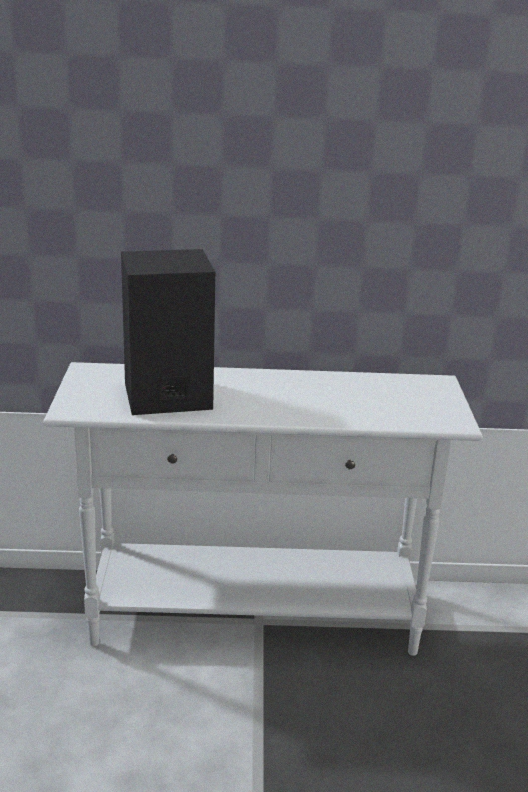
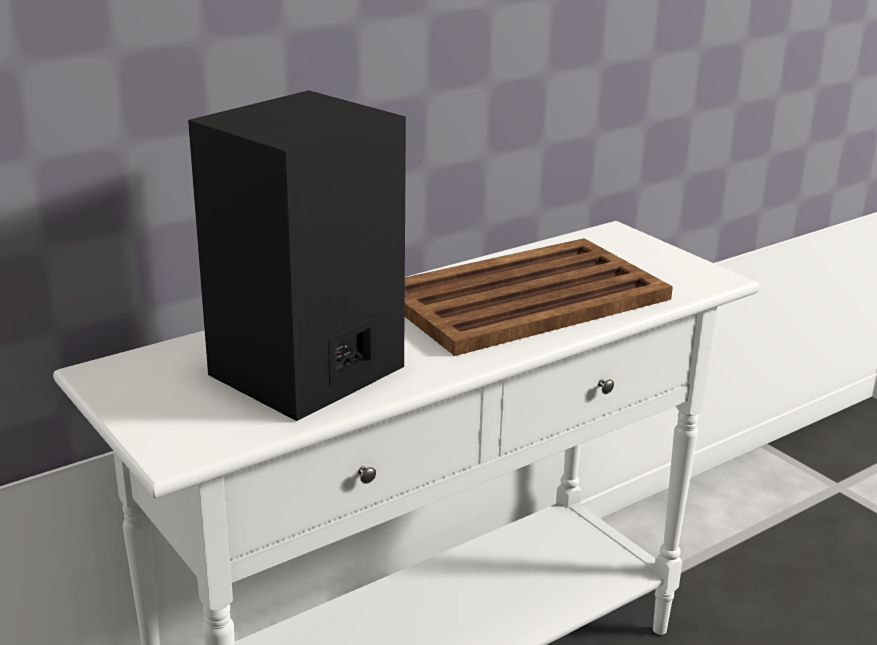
camera: 35 degrees left, 0 degrees up
none -> brown tray [404,238,673,356]

